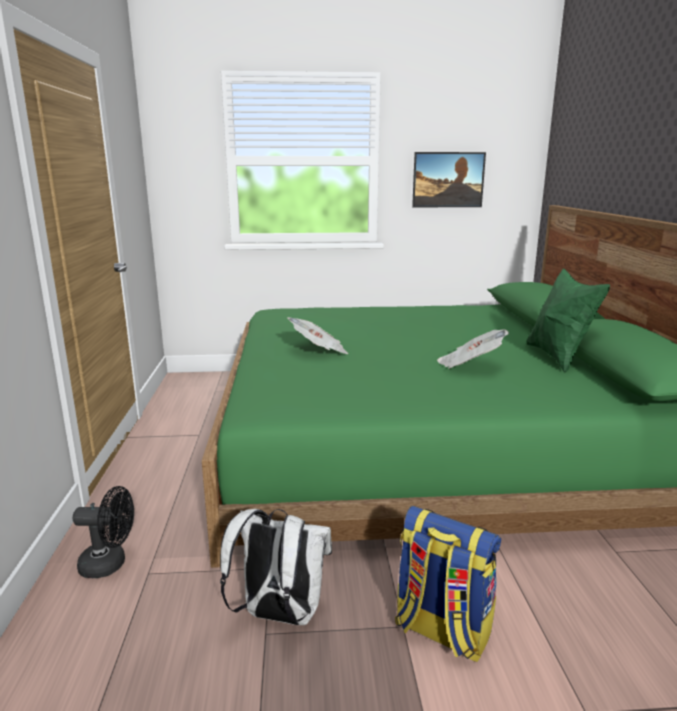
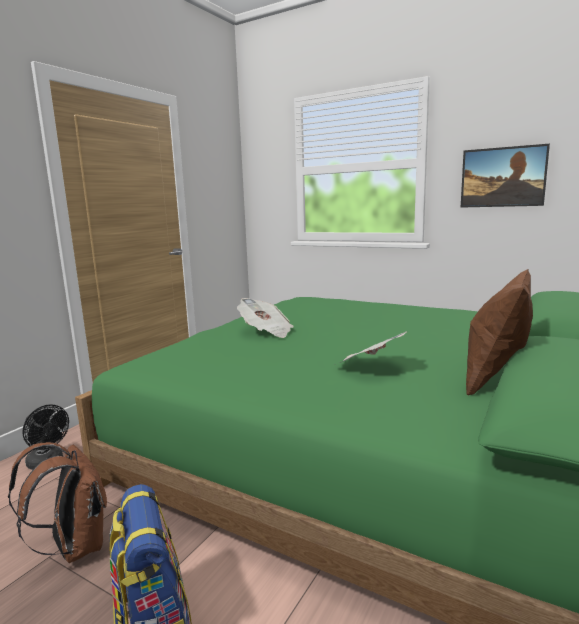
camera: 35 degrees right, 5 degrees down
white backpack [220,509,332,625] -> brown backpack [8,442,107,563]
green pillow [526,268,610,372] -> brown pillow [466,268,533,395]

